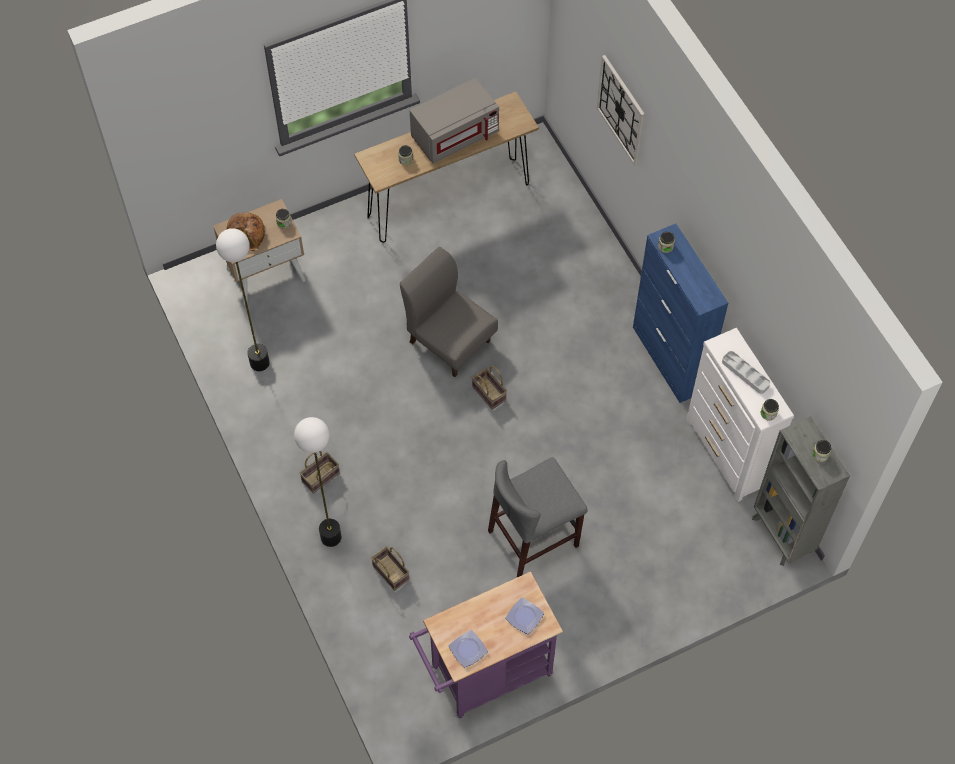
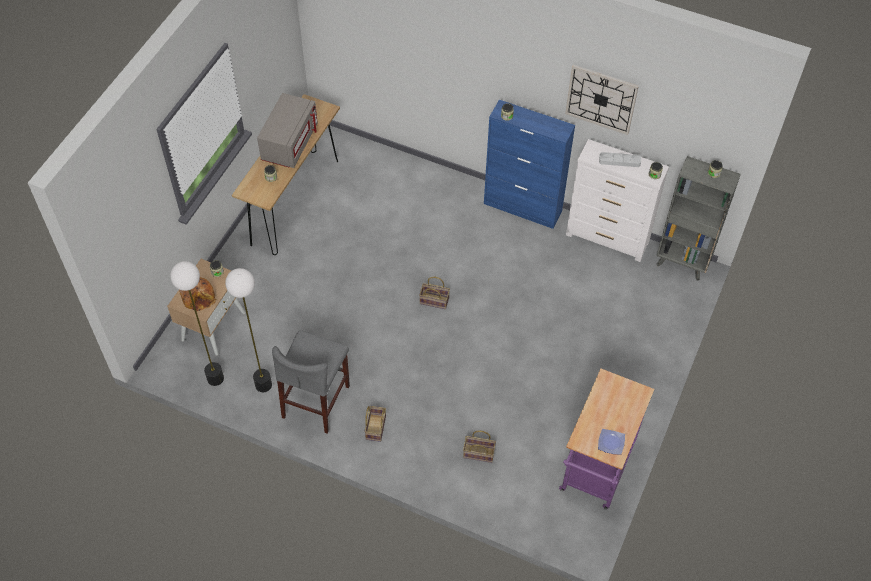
camera: 40 degrees left, 5 degrees down
floor lamp [294,417,342,547] -> floor lamp moved to [170,261,224,386]
grey chair [400,247,498,377] -> none
grey stool [488,457,588,577] -> grey stool moved to [272,330,350,434]
plate [505,597,544,634] -> none
wall clock [597,55,645,166] -> wall clock moved to [565,65,639,135]

